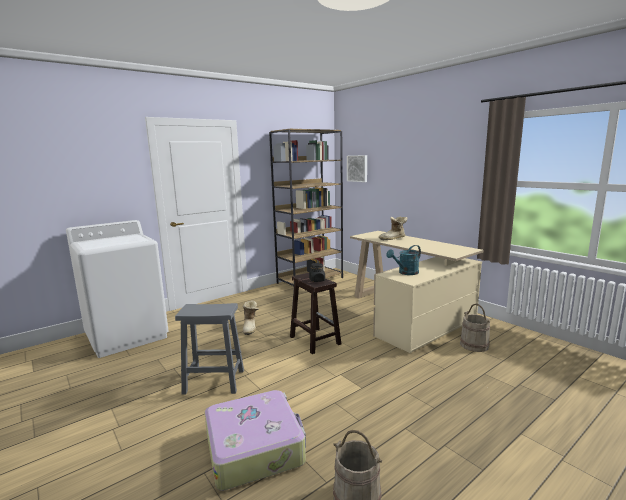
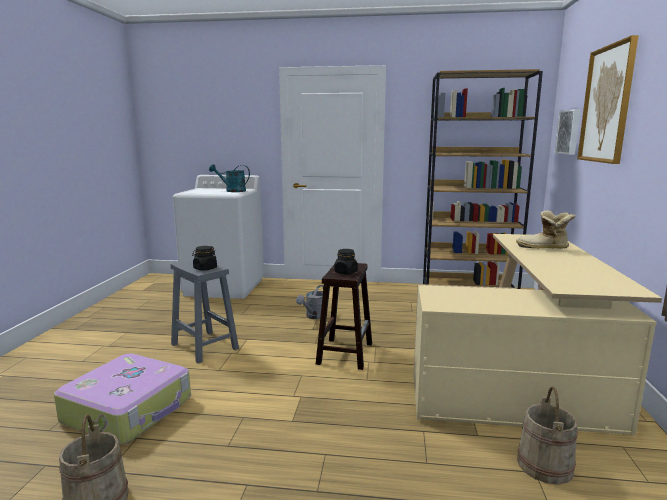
camera: 45 degrees right, 0 degrees up
boot [242,300,259,335] -> grey watering can [296,285,324,319]
turquoise watering can [386,245,421,275] -> turquoise watering can moved to [209,164,250,192]
none -> black jar [192,246,217,271]
none -> picture [577,35,639,164]

